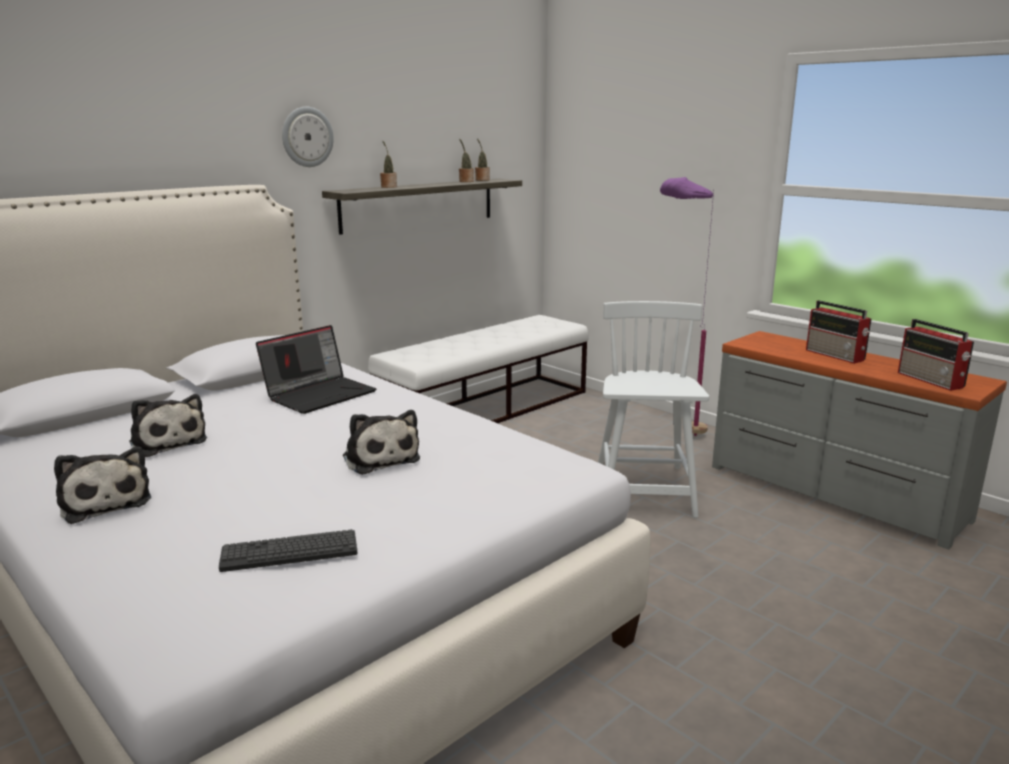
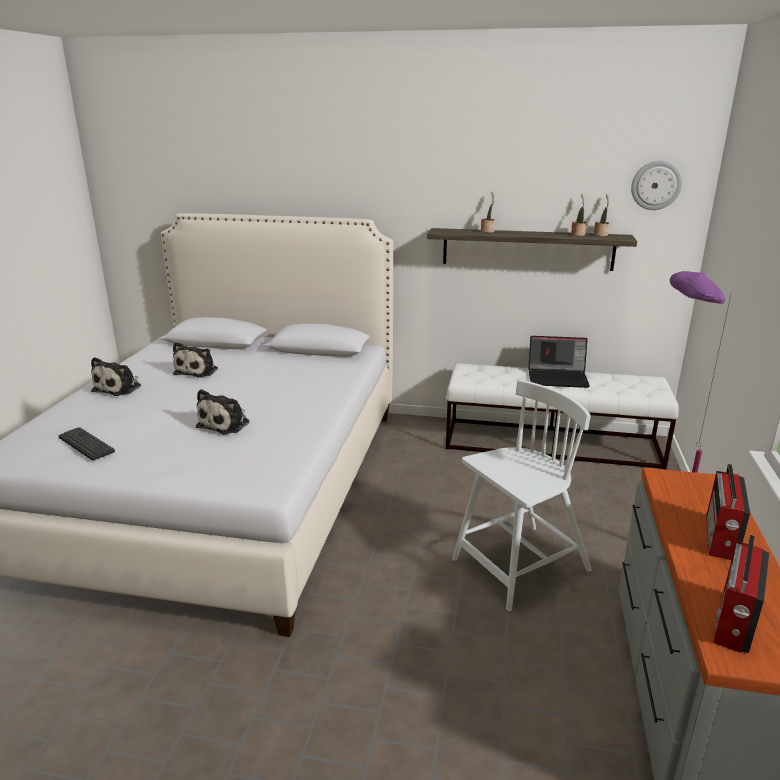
camera: 55 degrees right, 5 degrees up
laptop [256,325,376,414] -> laptop moved to [528,336,590,388]
wall clock [282,107,334,167] -> wall clock moved to [631,160,682,210]

